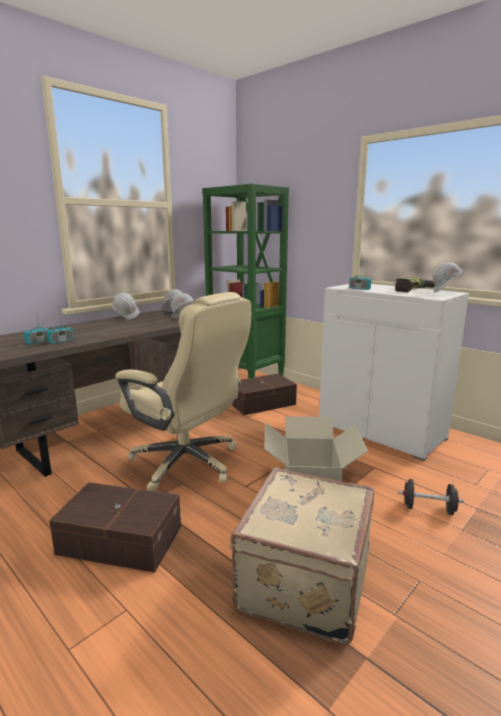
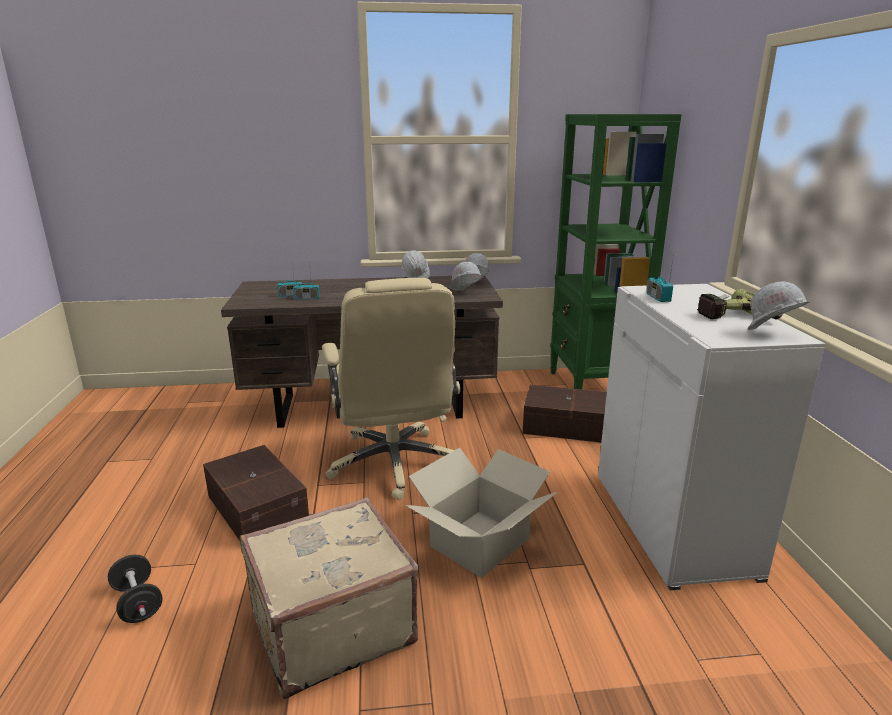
camera: 40 degrees right, 5 degrees up
black dumbbell [398,479,464,515] -> black dumbbell moved to [107,555,163,623]

